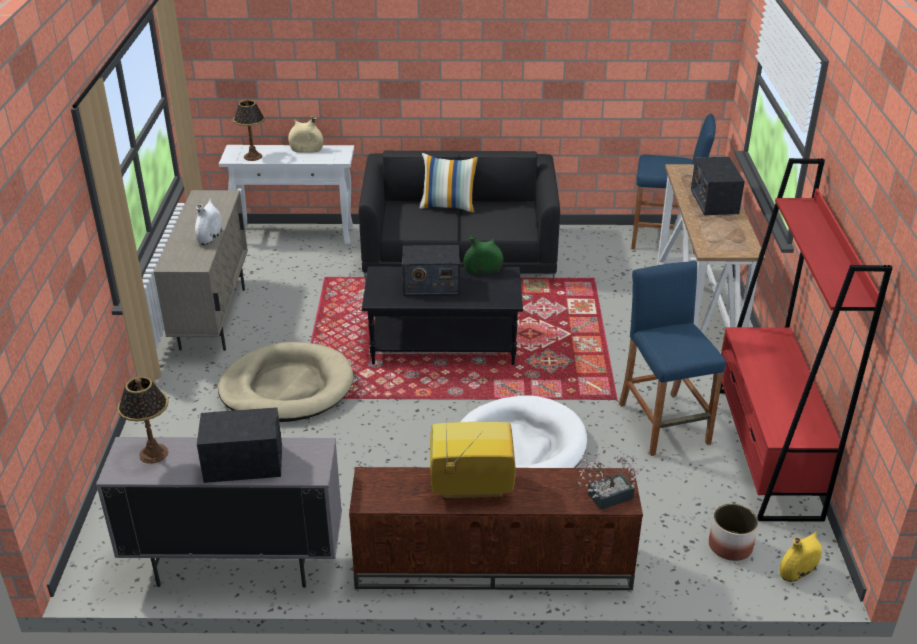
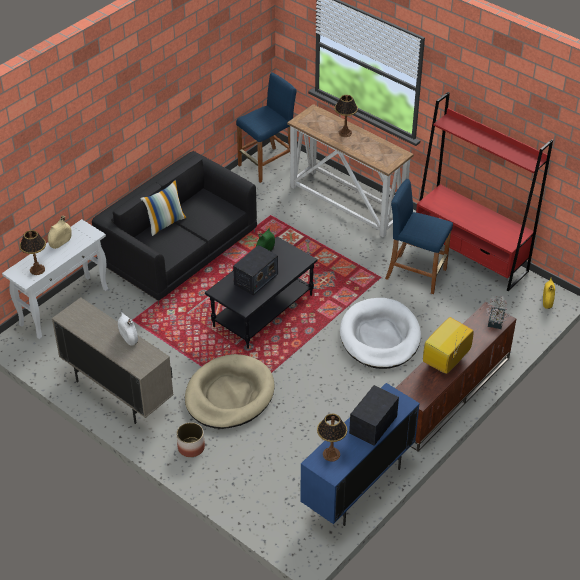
camera: 50 degrees left, 10 degrees up
grey cabinet [96,437,342,588] -> blue cabinet [300,383,420,526]
radio [691,157,745,215] -> table lamp [334,95,358,137]
planter [709,504,758,561] -> planter moved to [177,422,205,457]

